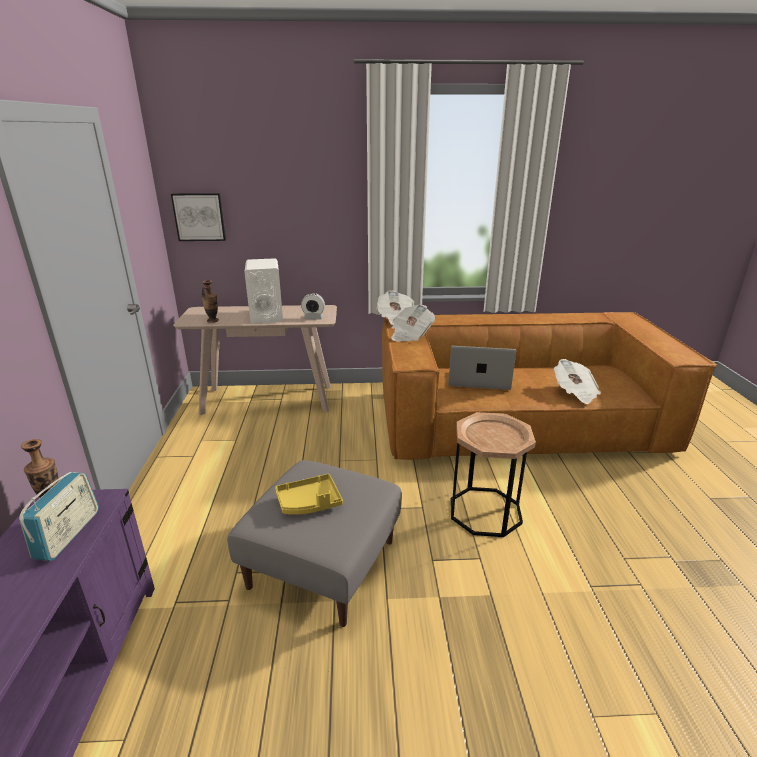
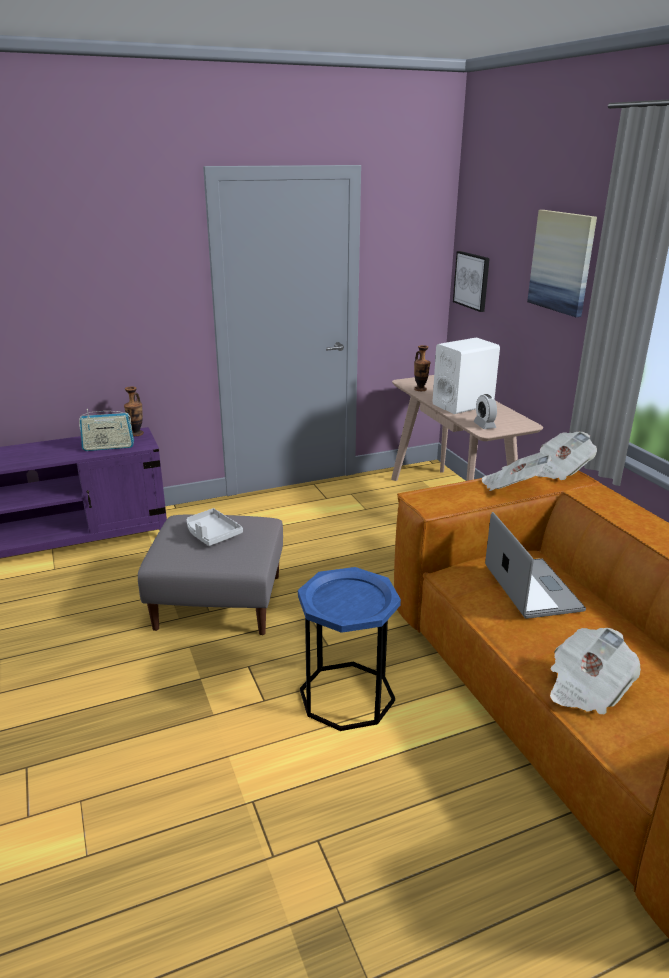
camera: 70 degrees right, 0 degrees up
yellow tray [275,474,343,514] -> grey tray [187,508,243,546]
brown side table [450,412,536,537] -> blue side table [298,567,401,731]
none -> picture [527,210,597,317]

